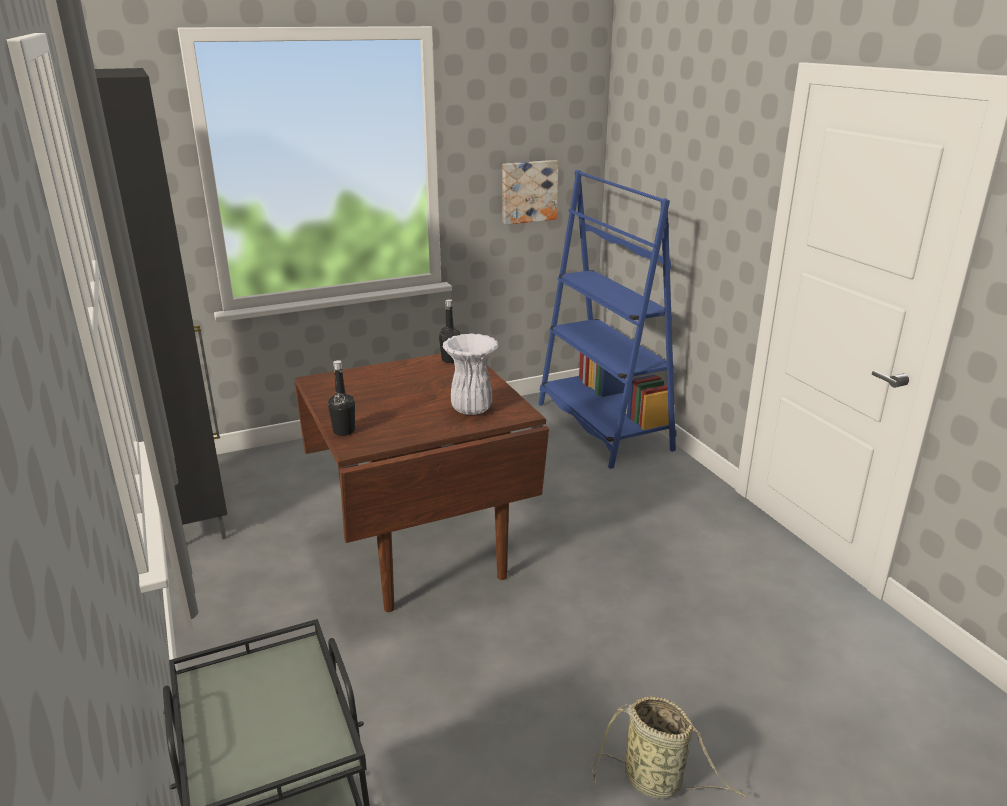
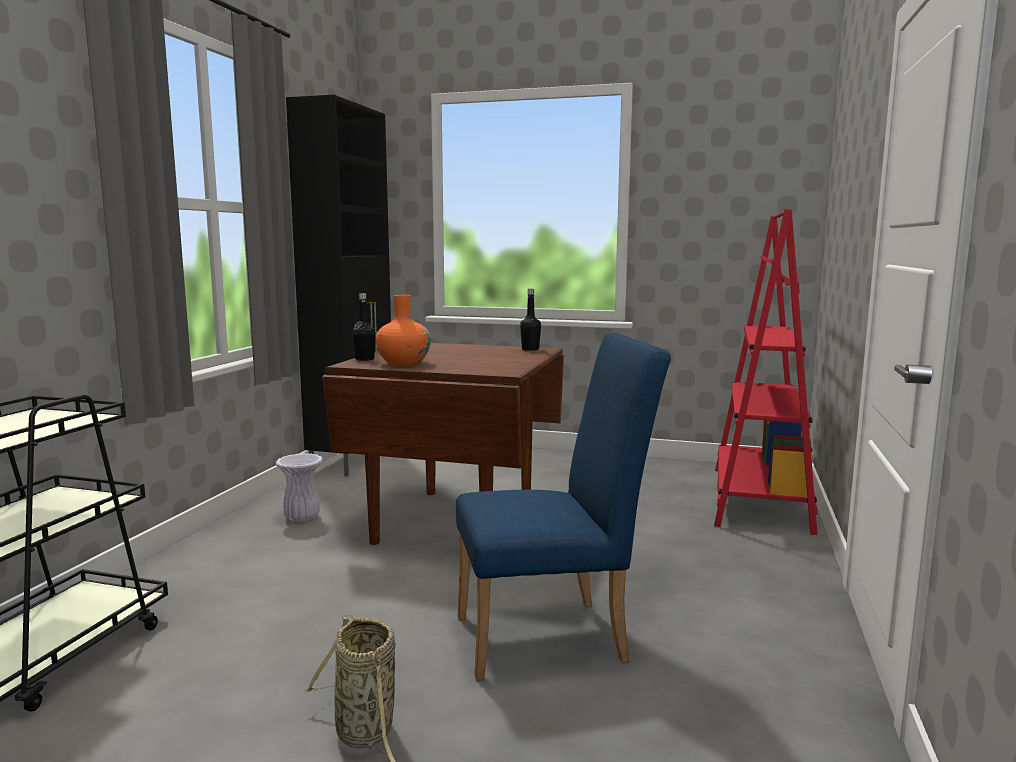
camera: 40 degrees right, 15 degrees down
white vase [443,333,498,415] -> white vase moved to [275,453,323,522]
picture [503,160,558,225] -> none
blue bookcase [538,170,677,469] -> red bookcase [714,209,817,535]
none -> orange vase [376,295,431,366]
none -> blue chair [456,333,671,681]

